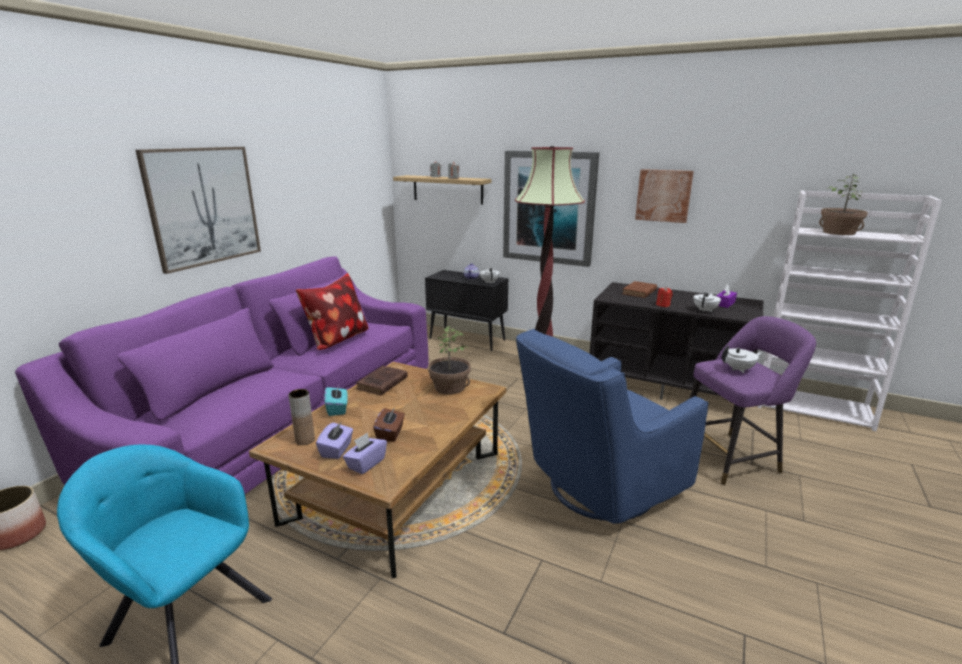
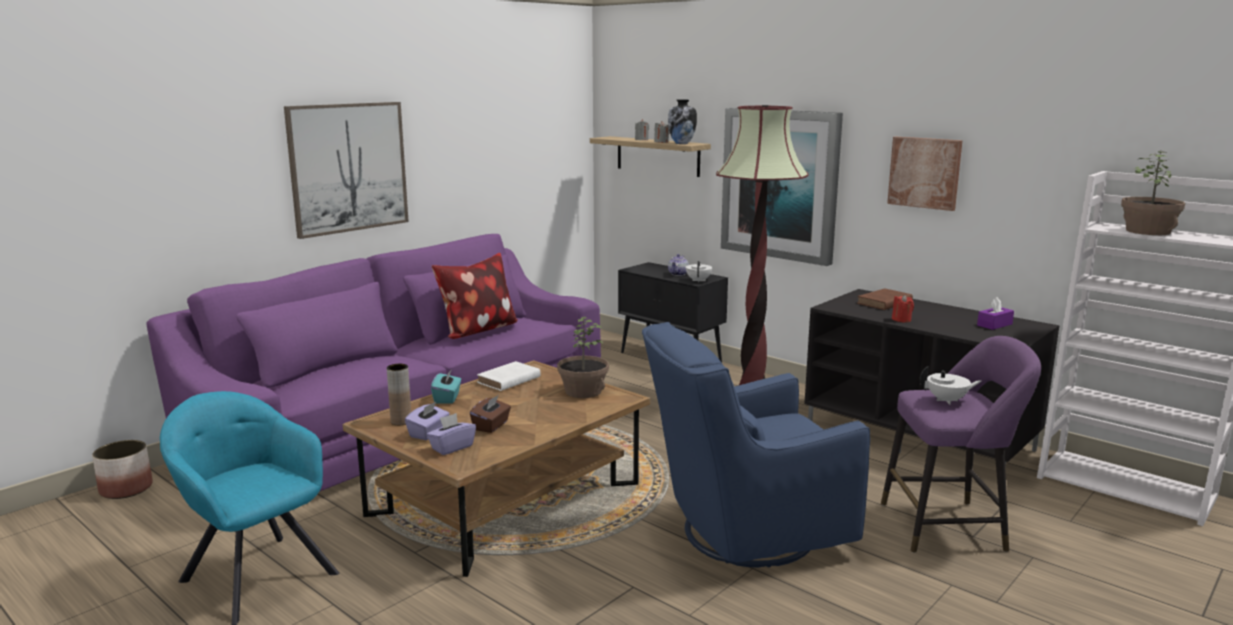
camera: 15 degrees right, 5 degrees down
brown book [356,366,408,395] -> white book [477,361,541,391]
white teapot [694,292,721,312] -> none
none -> vase [668,100,697,144]

